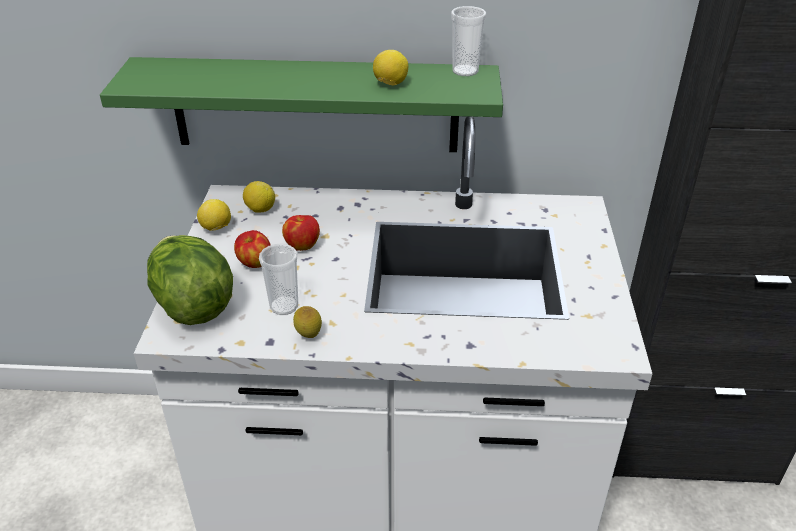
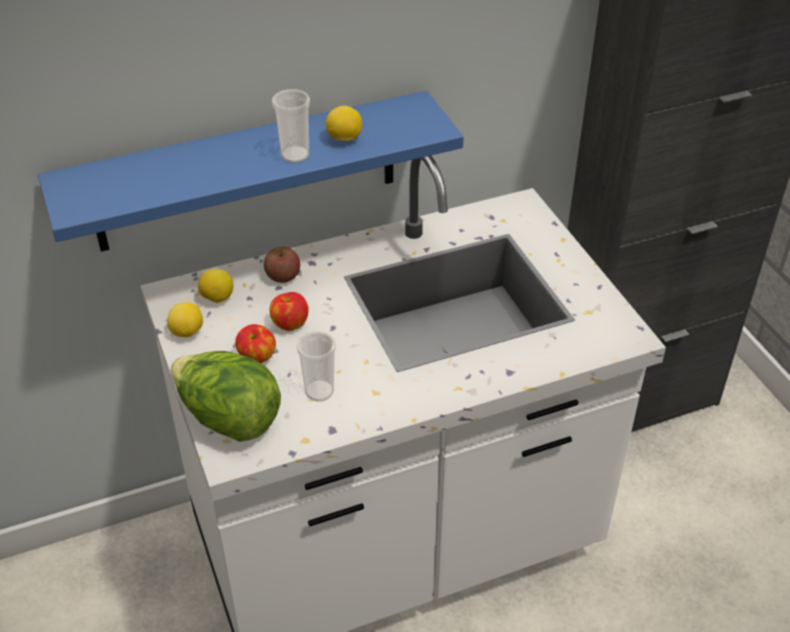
camera: 25 degrees left, 5 degrees up
green shelf [100,57,503,152] -> blue shelf [38,91,464,252]
lemon [293,306,322,338] -> none
cup [451,6,486,76] -> cup moved to [272,89,310,163]
none -> apple [264,247,300,283]

